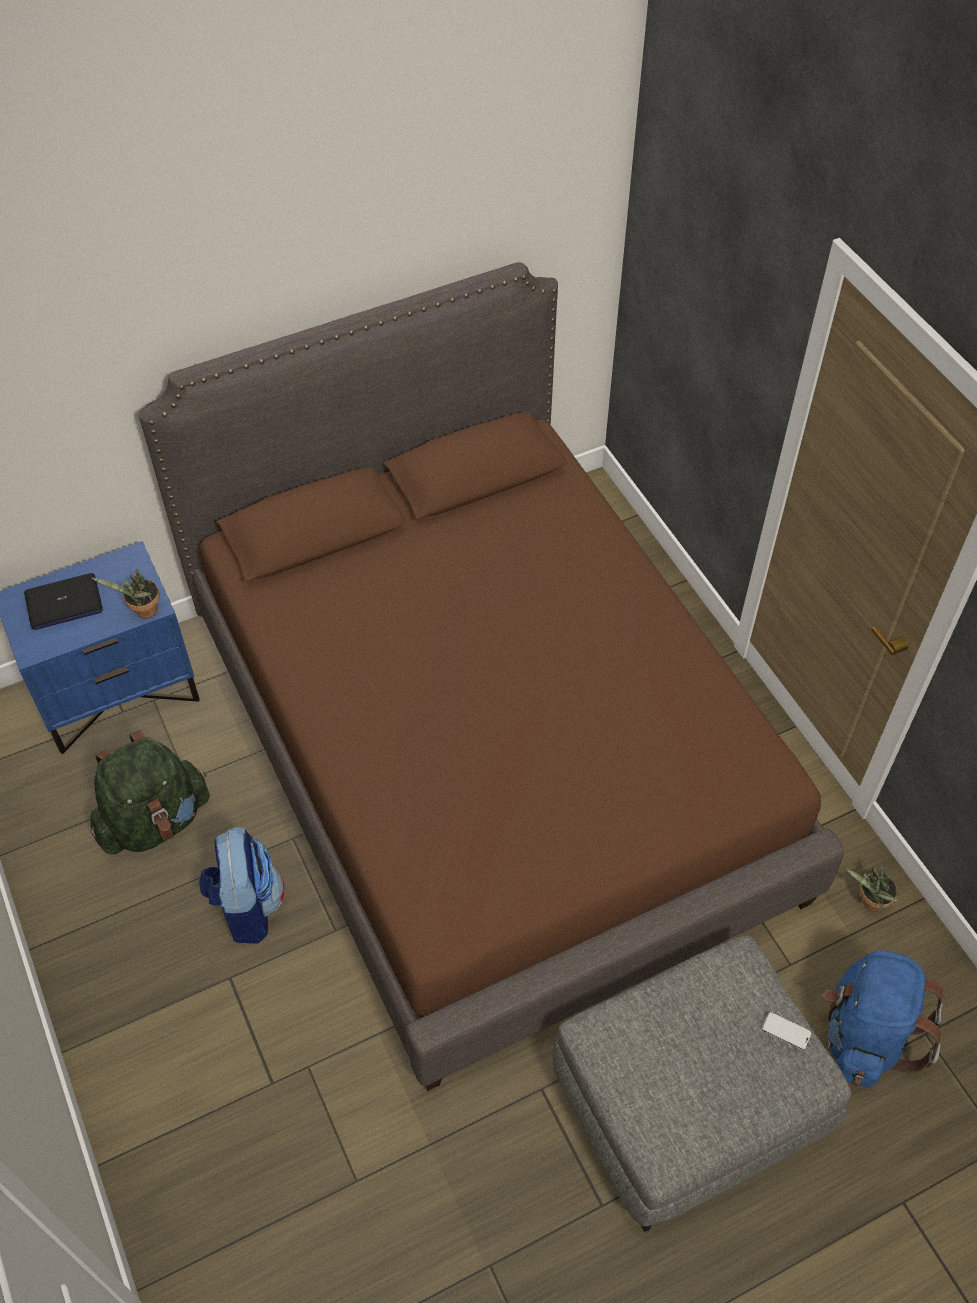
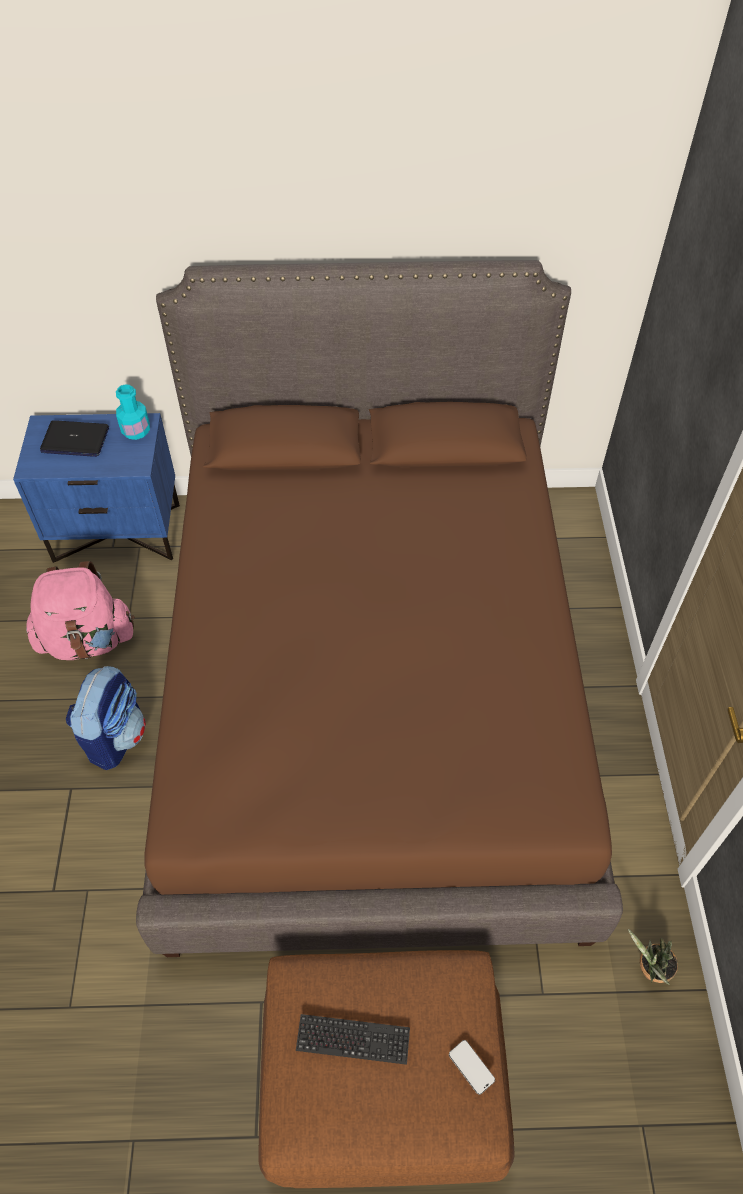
camera: 25 degrees right, 0 degrees up
green backpack [90,730,210,855] -> pink backpack [26,561,135,660]
potted plant [91,569,160,619] -> none
grey ottoman [552,935,852,1232] -> brown ottoman [259,950,515,1188]
blue backpack [824,950,943,1087] -> none
none -> turquoise bottle [116,384,150,440]
none -> keyboard [296,1014,410,1065]

